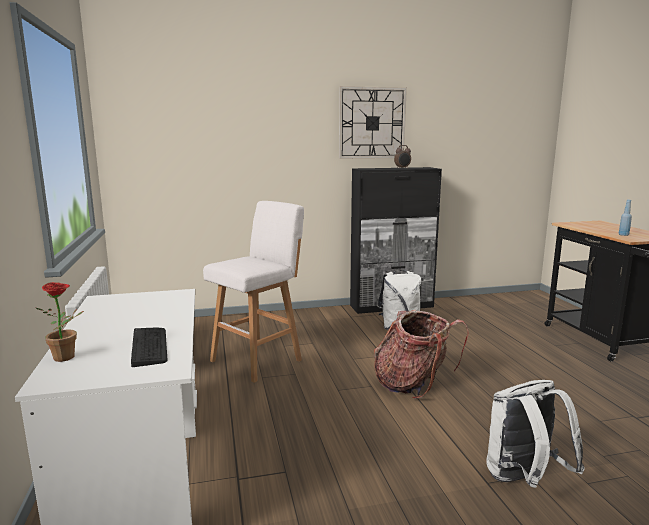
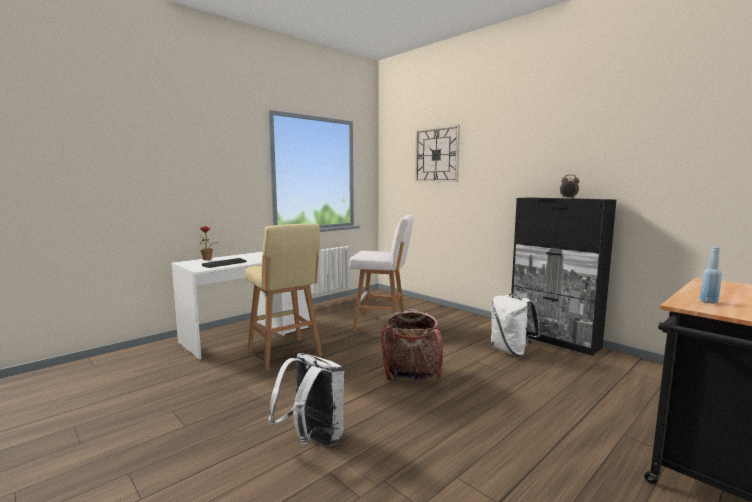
camera: 60 degrees right, 5 degrees down
wall clock [339,86,407,159] -> wall clock moved to [415,125,460,182]
none -> beige stool [245,223,322,371]

